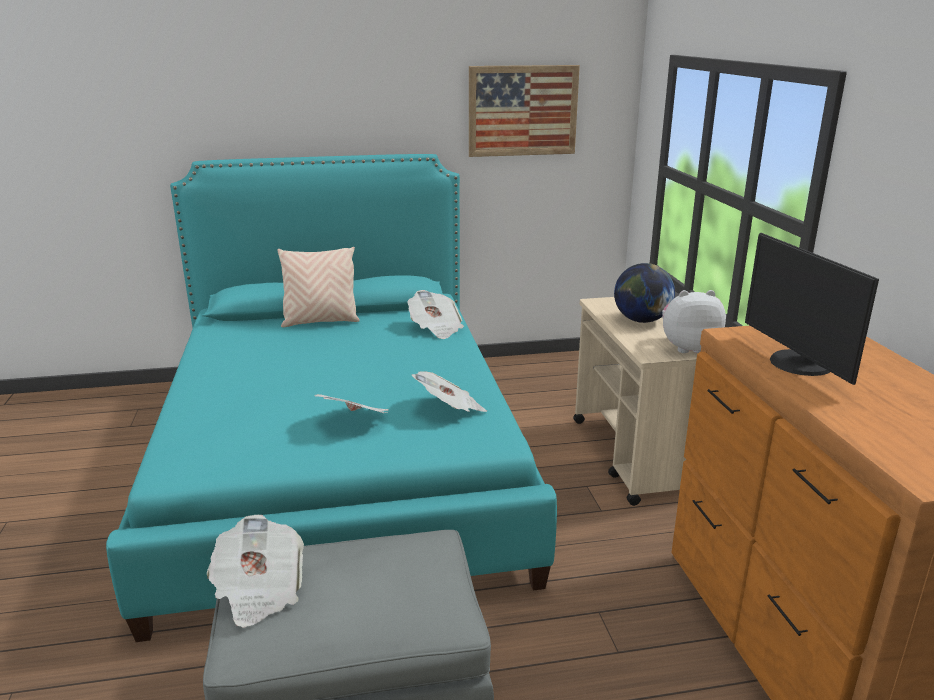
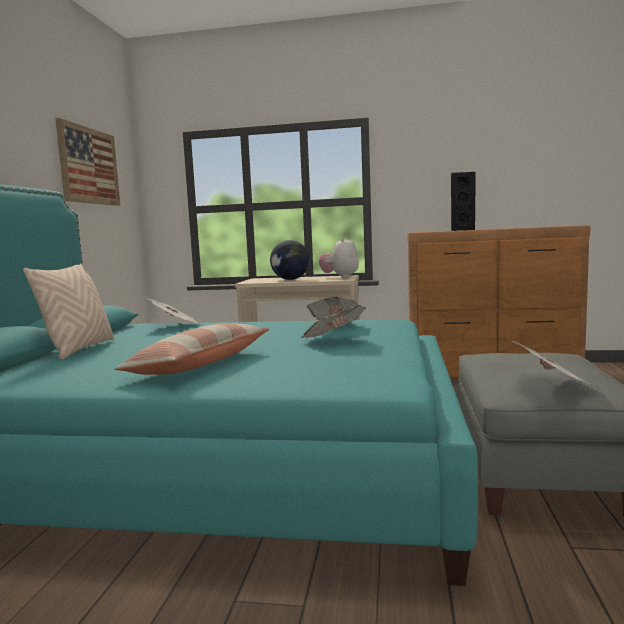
camera: 70 degrees left, 15 degrees down
monitor [745,233,879,385] -> black speaker [451,172,476,231]
none -> pillow [114,323,269,375]

